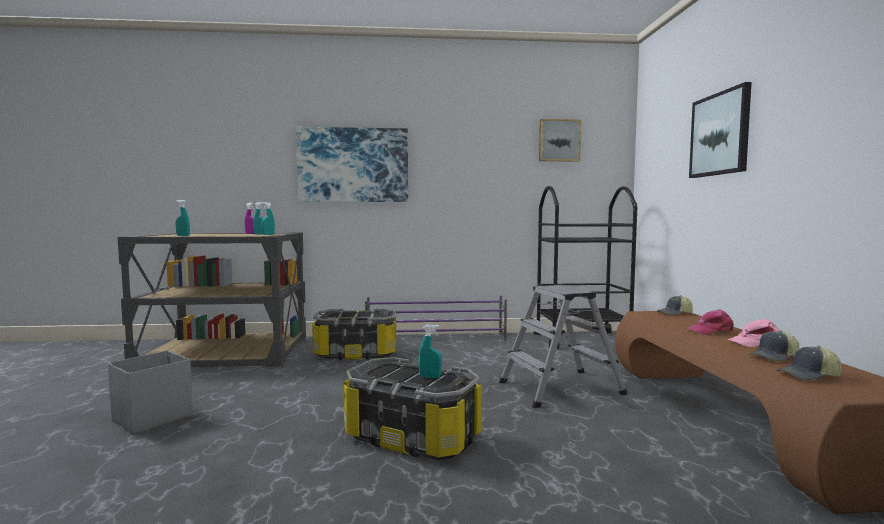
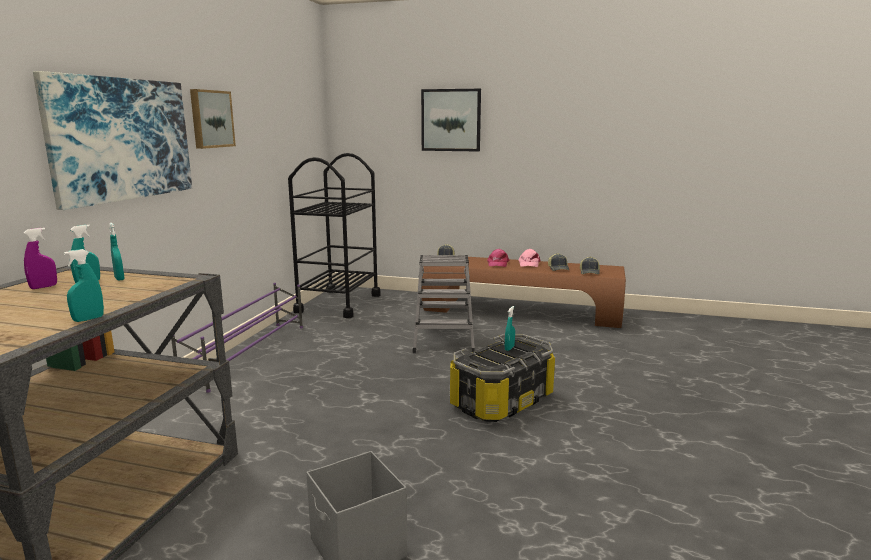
camera: 70 degrees left, 10 degrees up
storage box [312,308,396,360] -> none
picture [539,119,581,162] -> picture moved to [190,89,236,149]

